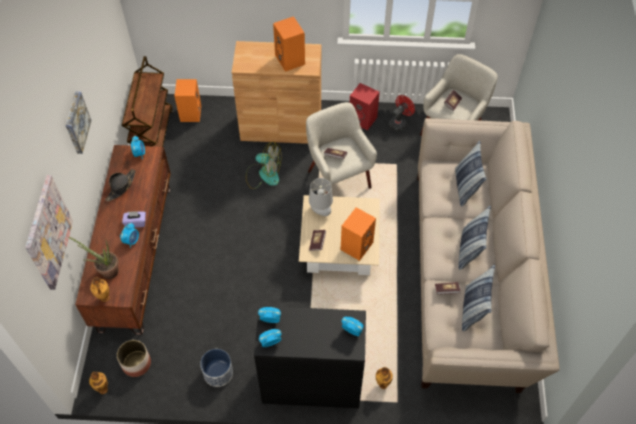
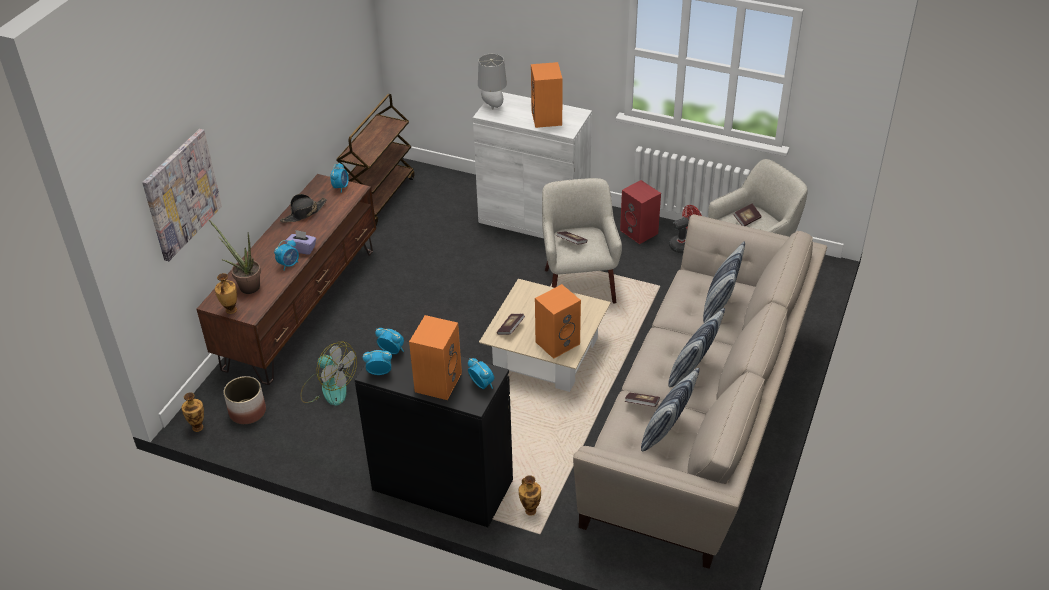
camera: 20 degrees right, 15 degrees down
picture [66,91,91,154] -> none
orange speaker [175,79,201,122] -> orange speaker moved to [409,315,462,400]
planter [200,349,233,387] -> none
brown cabinet [232,41,321,144] -> white cabinet [473,92,592,239]
fan [246,142,281,189] -> fan moved to [300,341,357,406]
grey table lamp [309,178,333,216] -> grey table lamp moved to [478,54,507,109]

